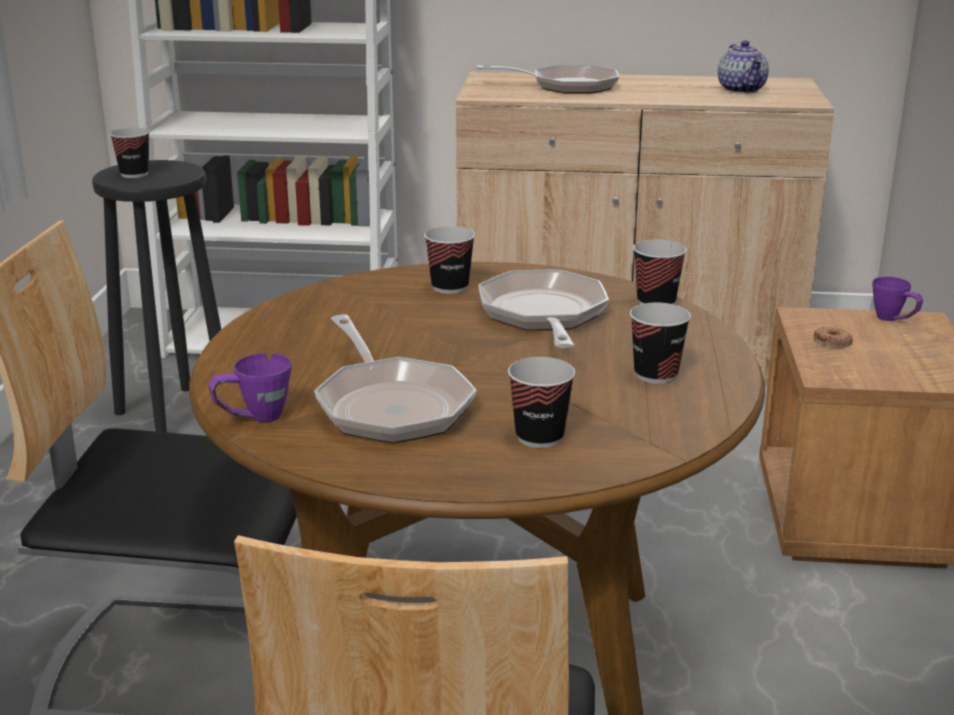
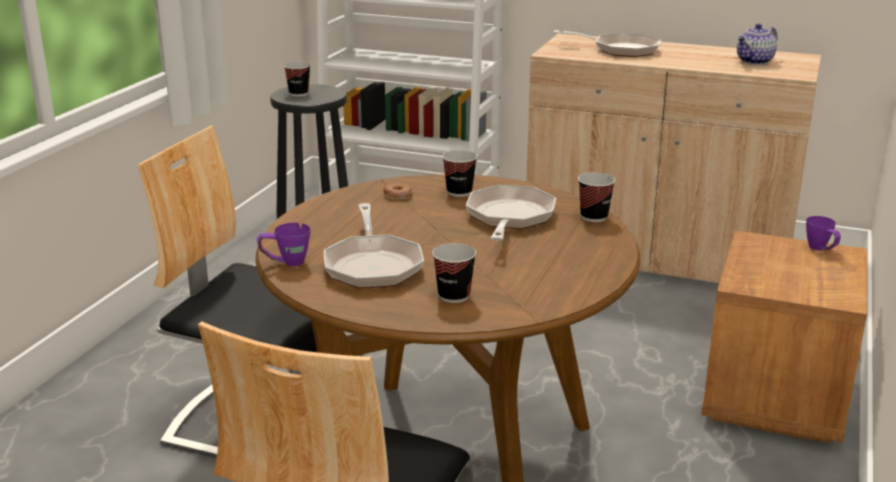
camera: 15 degrees right, 0 degrees up
cup [630,302,691,384] -> none
teapot [718,40,769,94] -> teapot turned 45 degrees clockwise [737,24,777,65]
donut [813,327,853,348] -> donut moved to [383,183,413,200]

